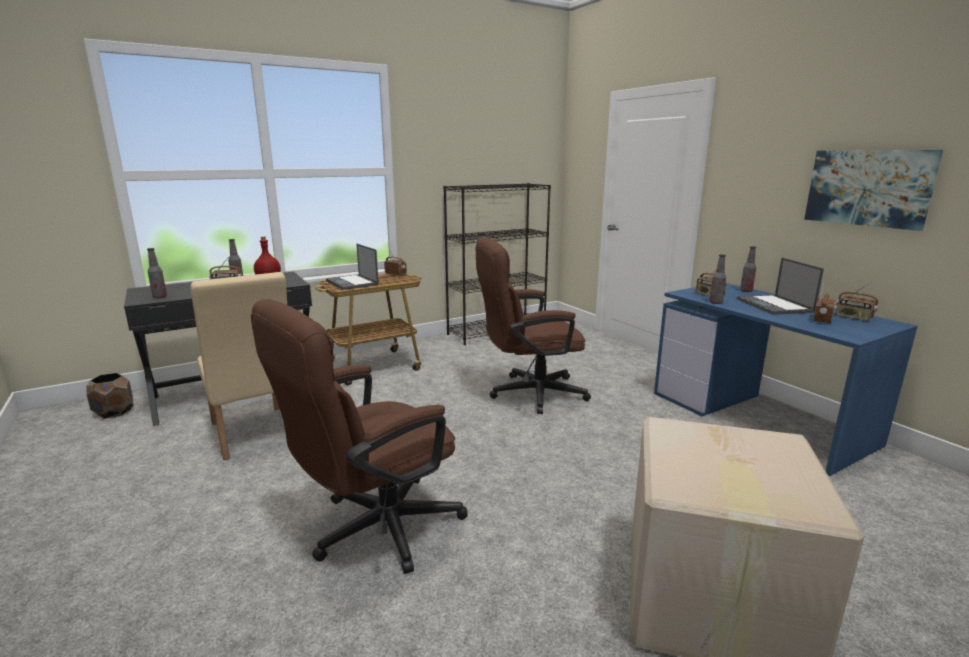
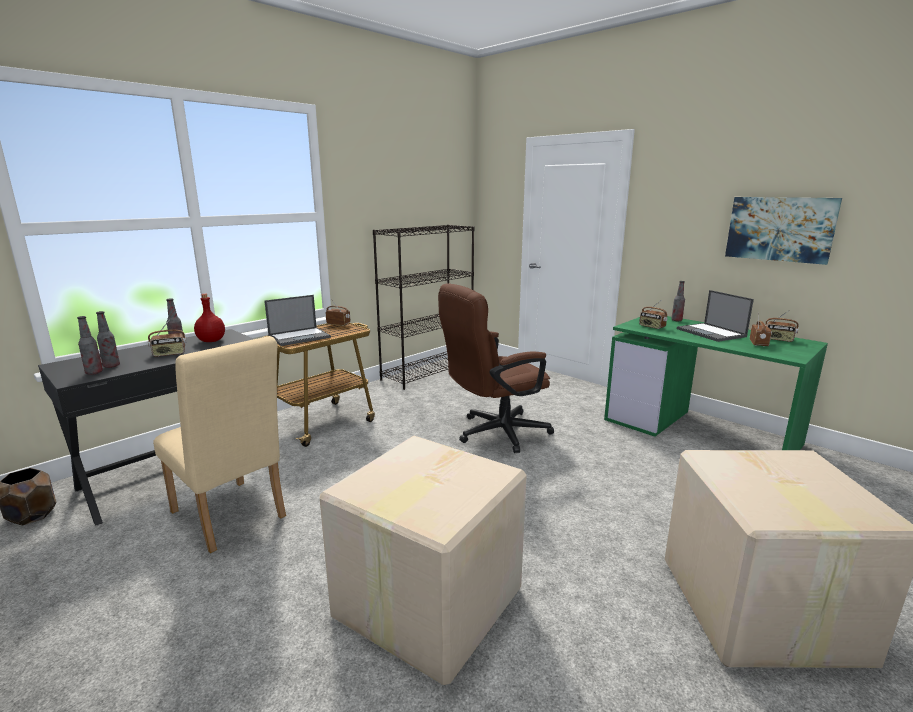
camera: 15 degrees left, 0 degrees up
brown office chair [251,299,468,574] -> cardboard box [320,436,527,685]
laptop [326,244,379,290] -> laptop turned 75 degrees counterclockwise [264,295,331,346]
blue desk [654,283,918,476] -> green desk [604,316,828,450]
bottle [709,254,726,304] -> bottle moved to [96,311,120,368]

